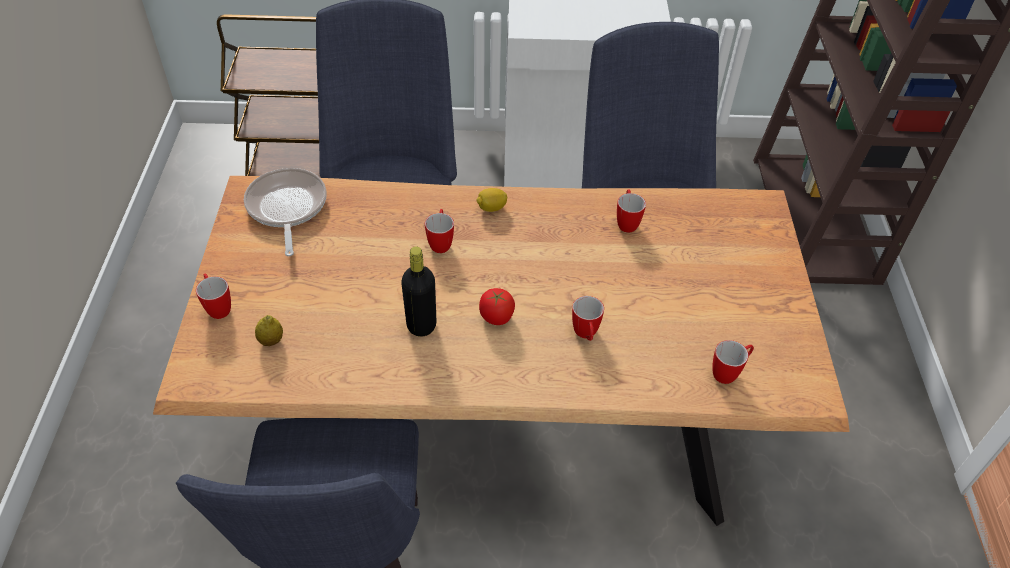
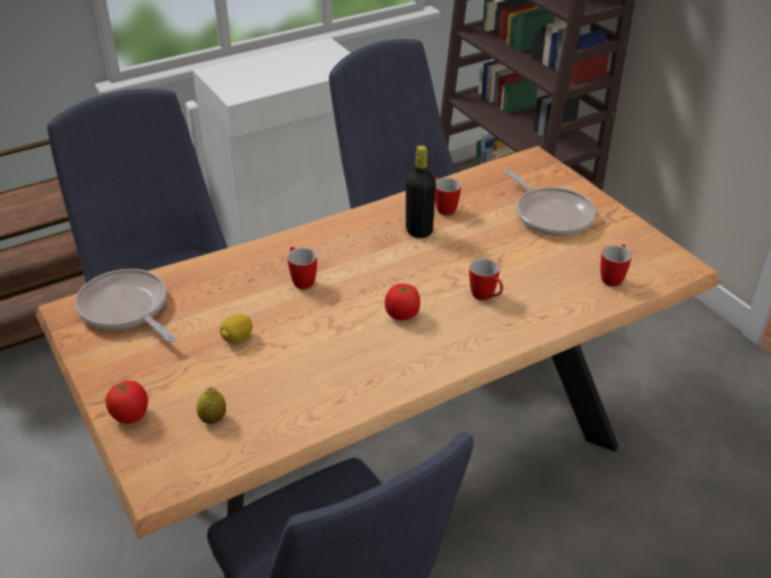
camera: 30 degrees left, 10 degrees down
mug [196,274,231,319] -> tomato [106,379,148,424]
black bottle [401,246,437,337] -> black bottle moved to [406,145,436,238]
lemon [476,188,507,212] -> lemon moved to [220,314,253,343]
none -> frying pan [504,170,596,236]

